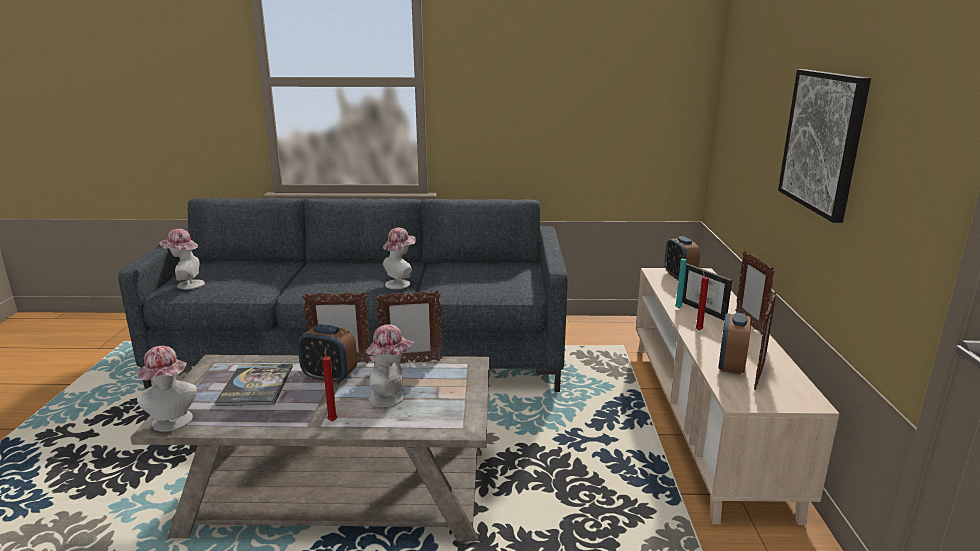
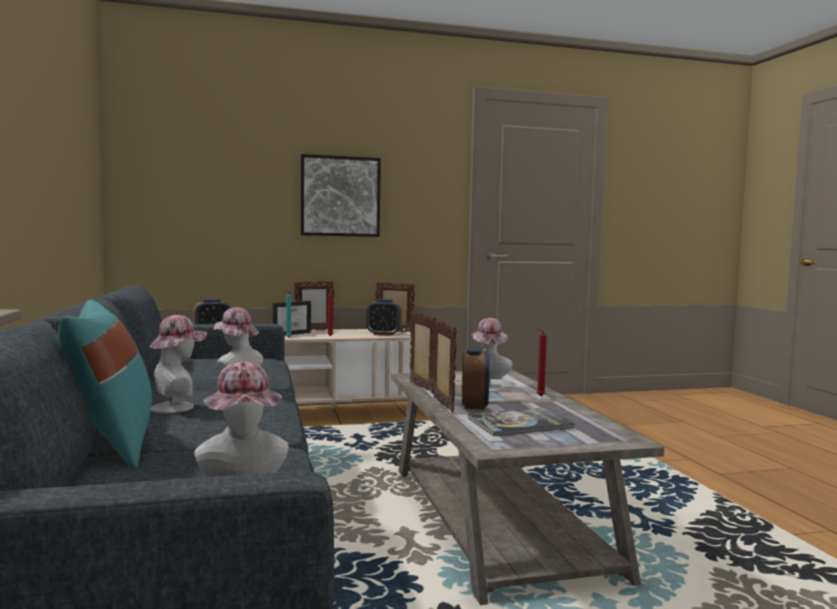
camera: 105 degrees left, 15 degrees down
hat [136,346,197,432] -> hat moved to [150,315,207,413]
none -> turquoise pillow [57,300,152,468]

